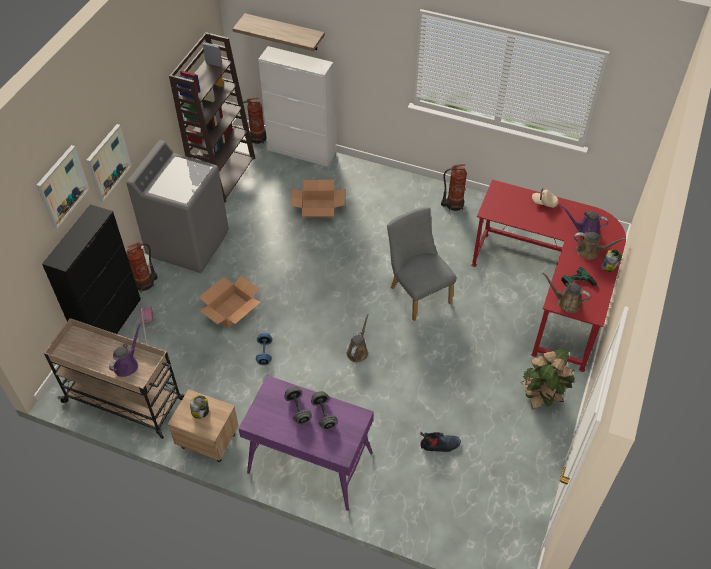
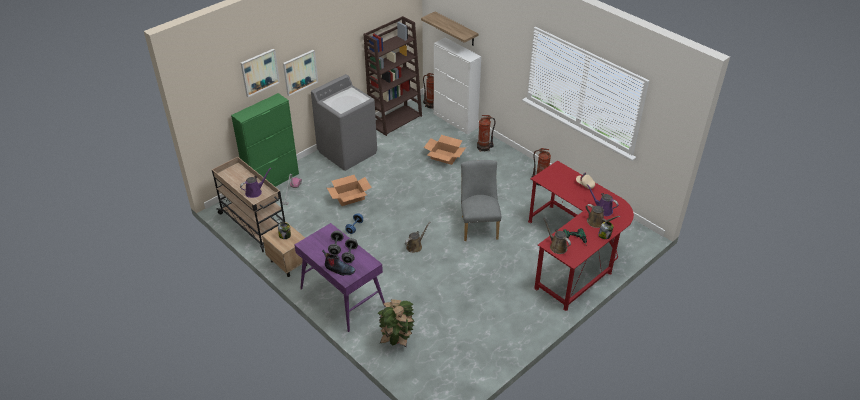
camera: 25 degrees right, 10 degrees down
black cabinet [42,204,141,334] -> green cabinet [231,93,299,187]
fire extinguisher [126,242,158,293] -> fire extinguisher moved to [477,115,495,151]
boot [420,432,461,452] -> boot moved to [322,250,355,276]
potted plant [521,349,575,409] -> potted plant moved to [377,299,414,347]

